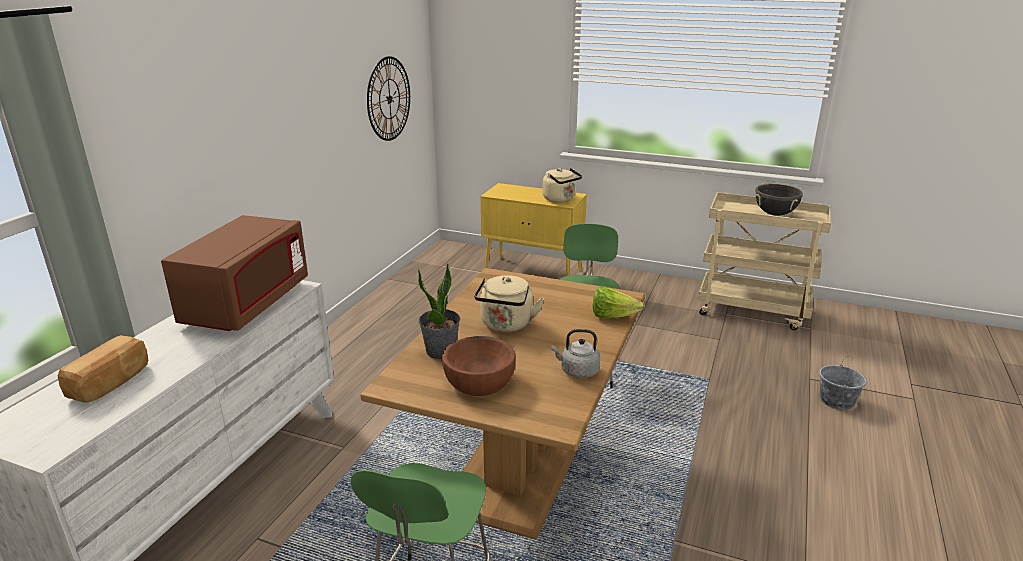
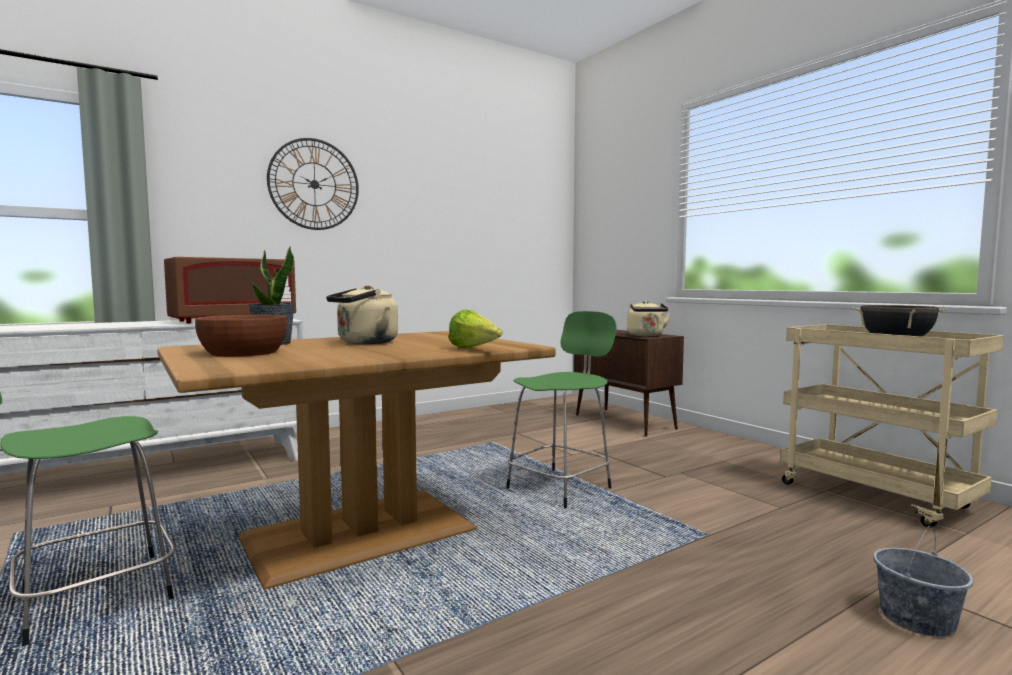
camera: 35 degrees right, 20 degrees down
bread [58,335,148,403] -> none
wall clock [367,56,410,141] -> wall clock moved to [267,138,359,230]
yellow cabinet [481,183,587,276] -> brown cabinet [573,330,684,436]
grey kettle [551,329,600,378] -> none

